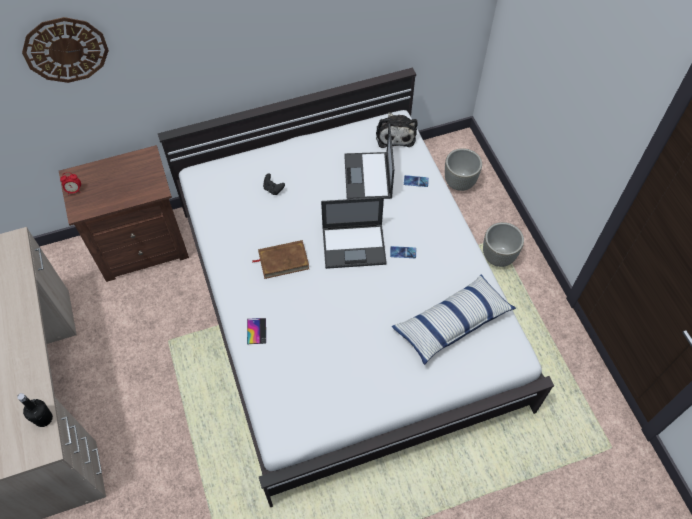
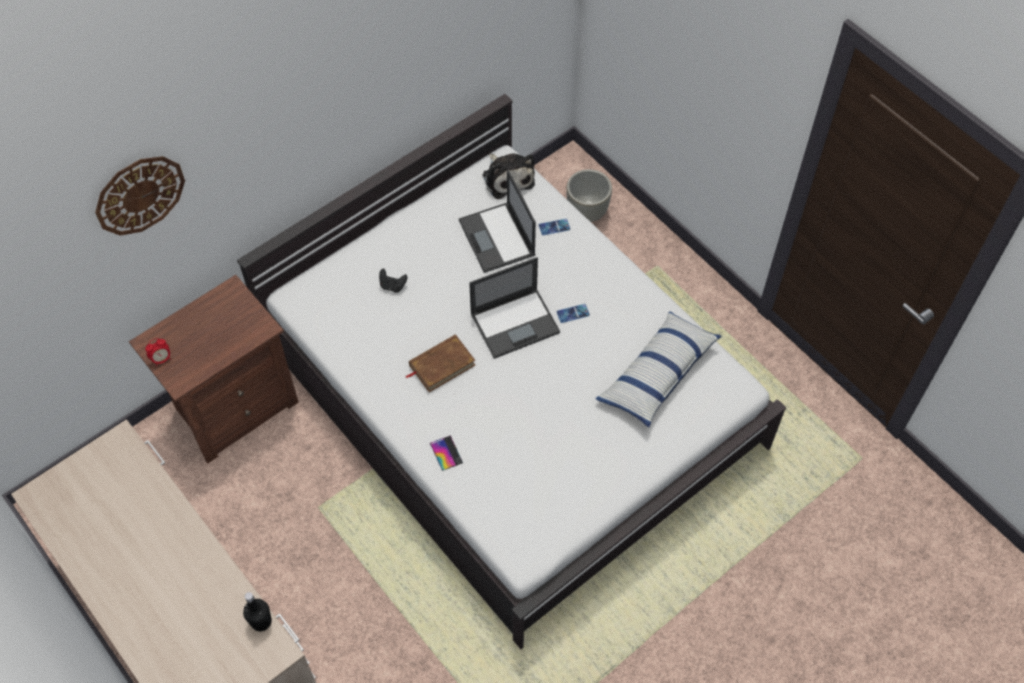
camera: 20 degrees left, 0 degrees up
grey planter [483,222,524,267] -> none

